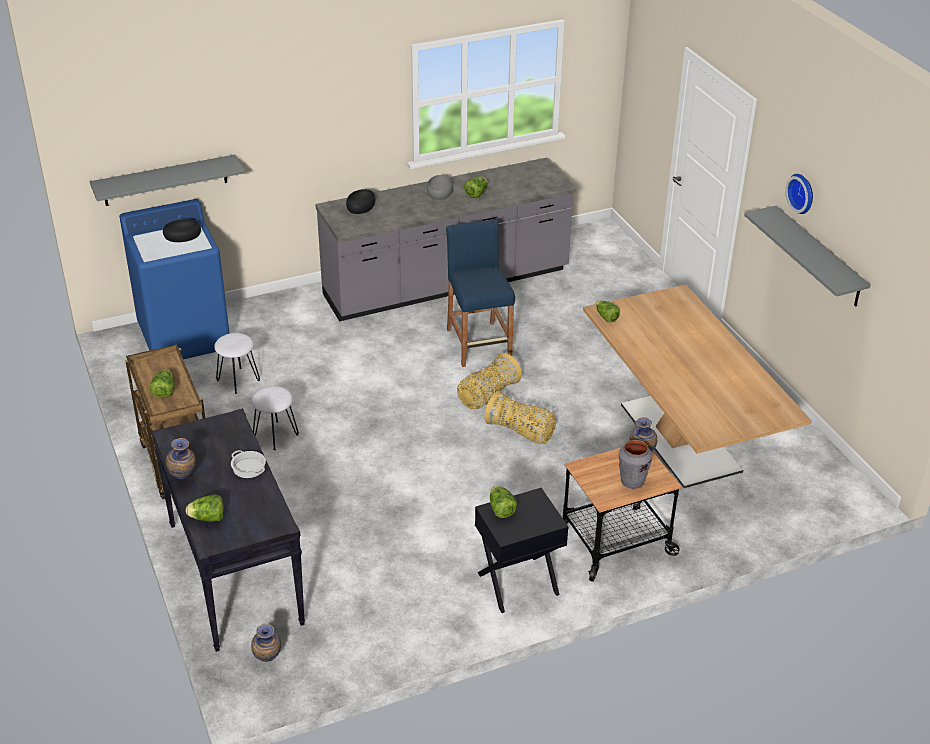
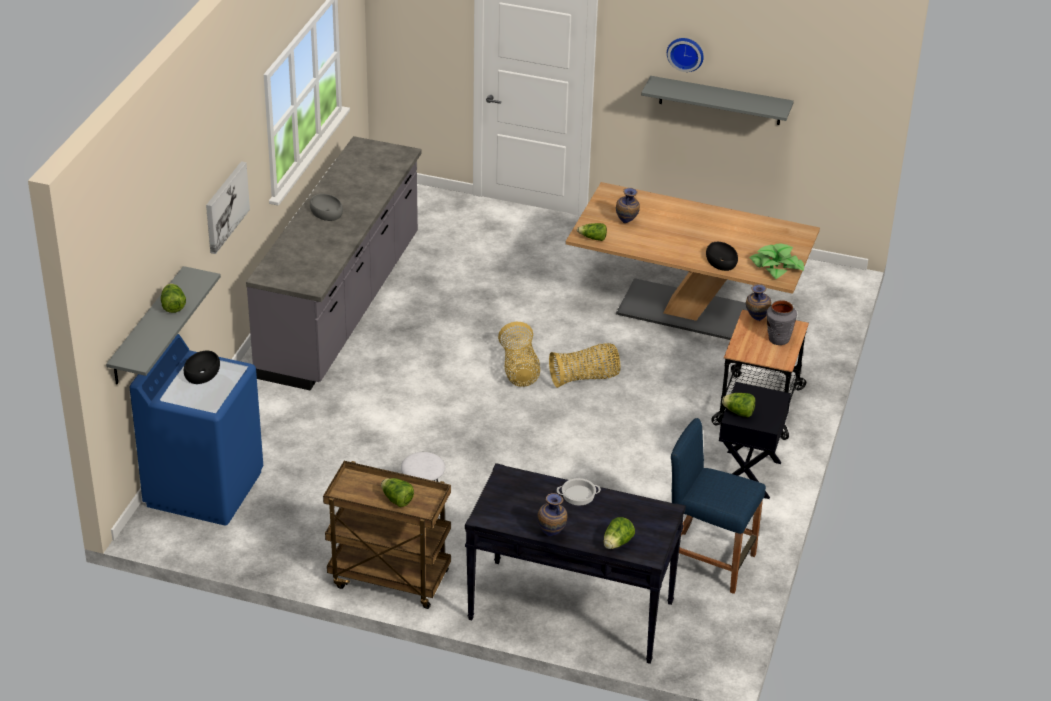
camera: 50 degrees left, 0 degrees up
white stool [214,333,260,394] -> none
vase [251,623,281,662] -> vase moved to [616,188,640,223]
black bowl [346,189,376,214] -> black bowl moved to [706,242,738,271]
blue stool [446,220,515,367] -> blue stool moved to [671,418,766,594]
lettuce [464,176,488,198] -> lettuce moved to [161,283,186,313]
none -> picture [206,161,250,254]
none -> potted plant [749,244,804,279]

